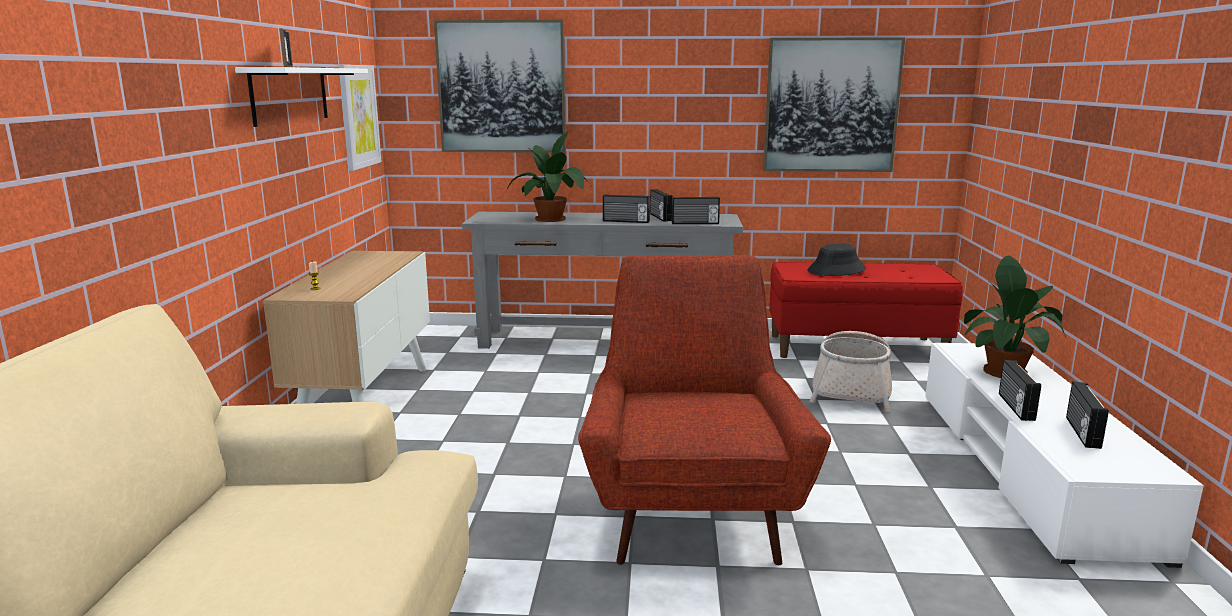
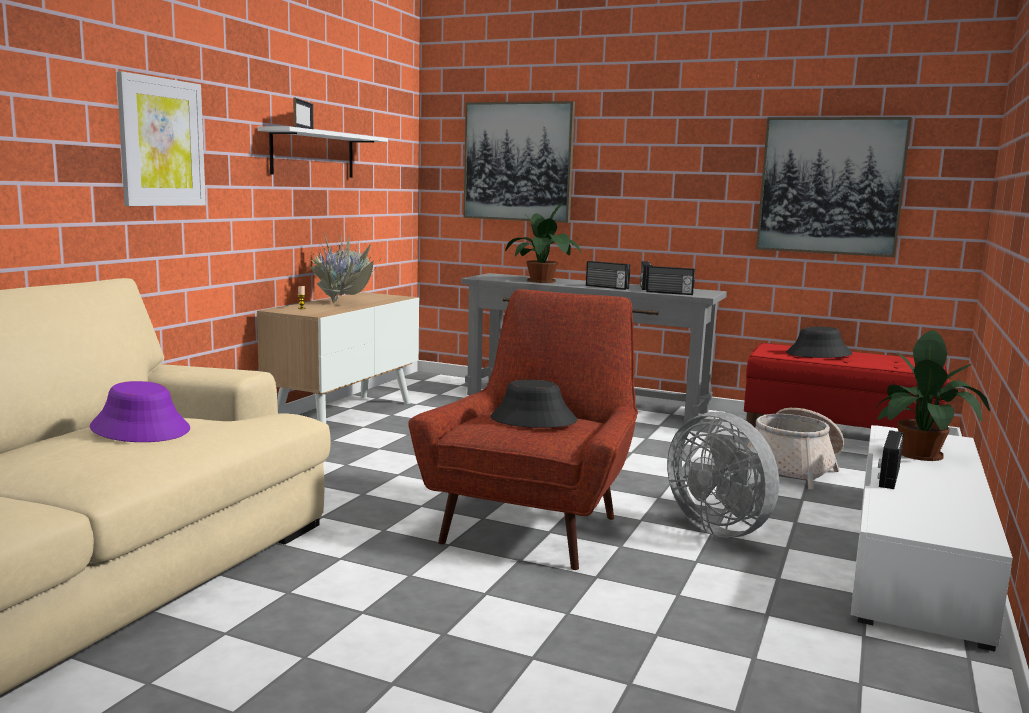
camera: 20 degrees right, 5 degrees down
picture [339,65,382,171] -> picture moved to [117,71,206,206]
radio [1066,381,1109,449] -> none
none -> purple hat [90,381,190,442]
none -> potted plant [308,224,381,307]
none -> black hat [491,380,577,428]
none -> grey fan [667,412,779,538]

